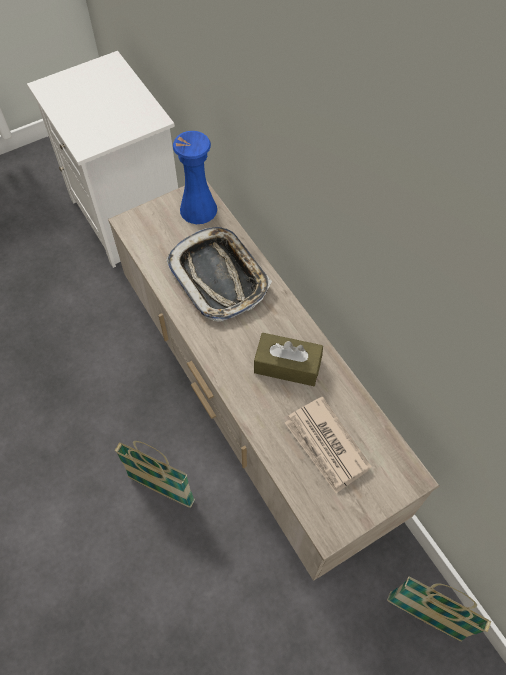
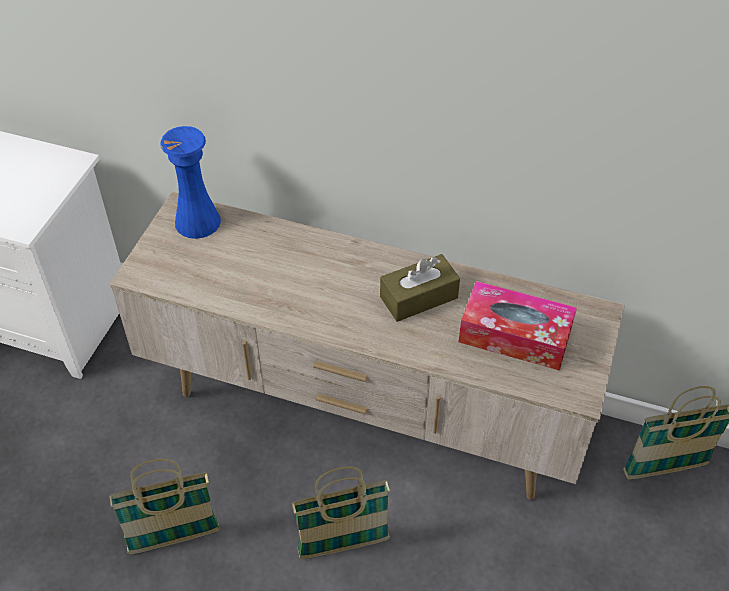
camera: 40 degrees left, 10 degrees down
tray [166,227,272,322] -> none
newspaper [285,396,372,494] -> tissue box [459,281,577,371]
none -> basket [109,459,219,554]

